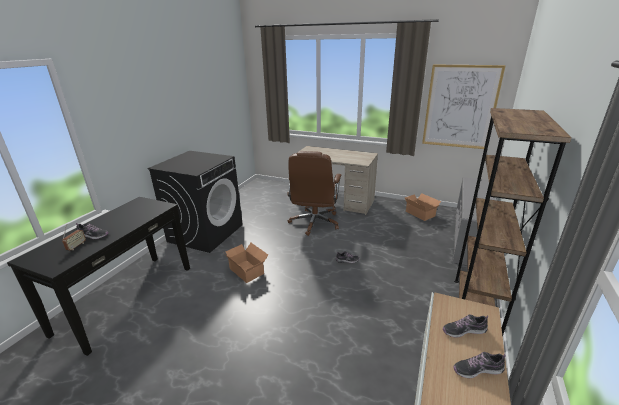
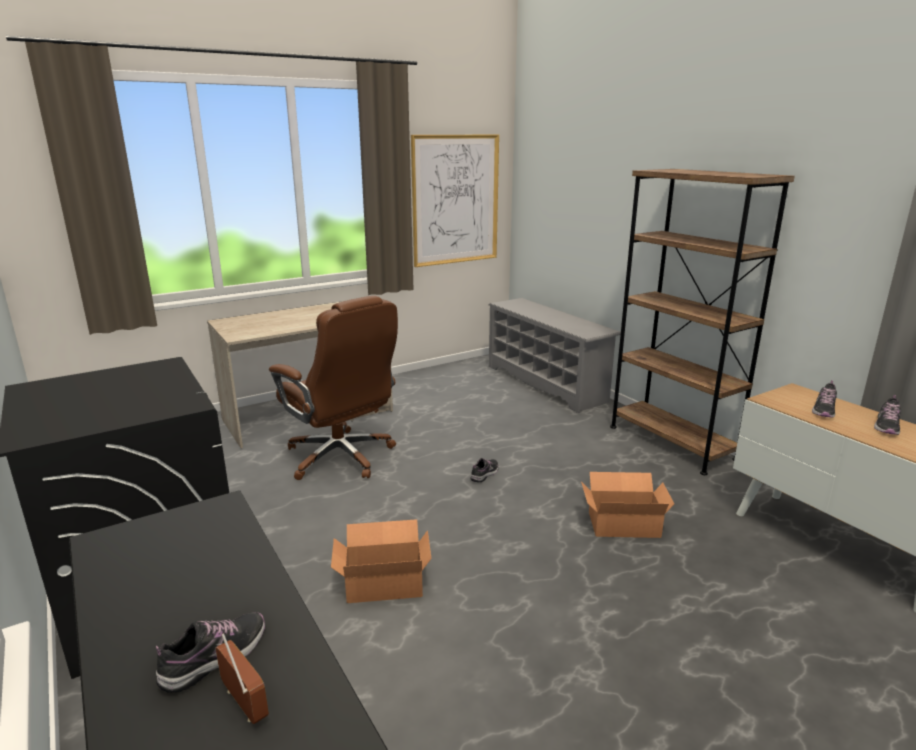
camera: 55 degrees left, 5 degrees down
cardboard box [405,193,441,221] -> cardboard box moved to [581,472,674,538]

